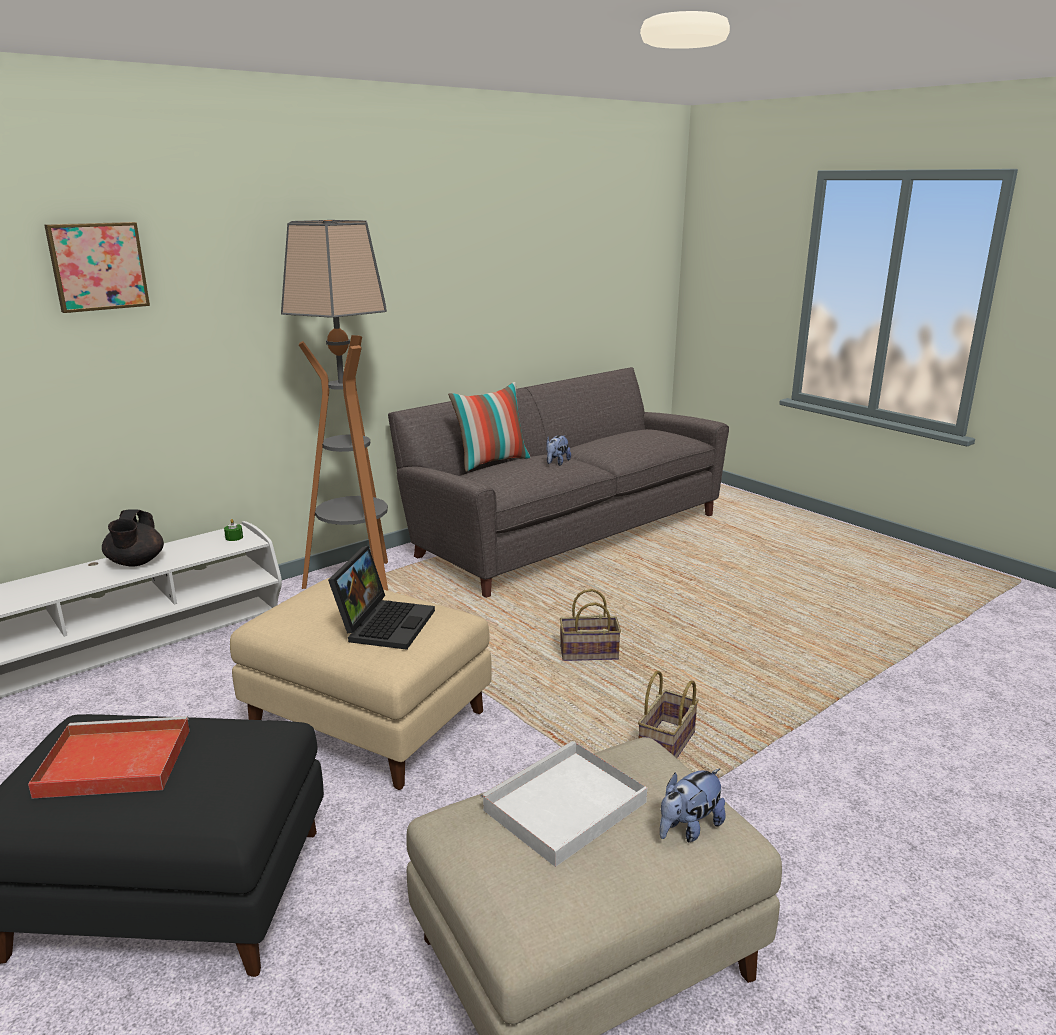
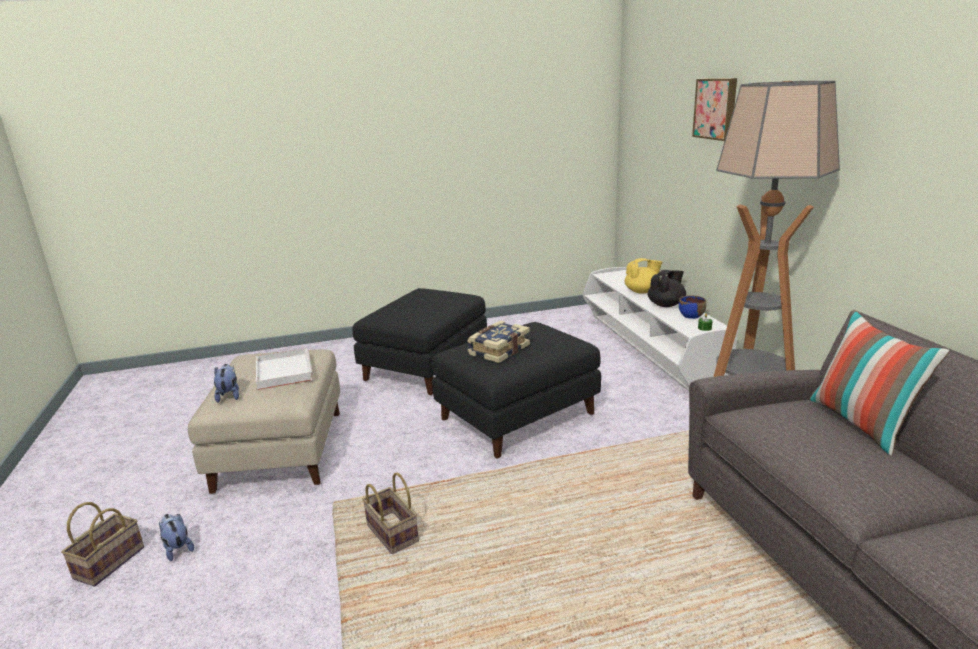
camera: 115 degrees right, 0 degrees up
red tray [28,716,190,799] -> none
black teapot [102,509,164,567] -> black teapot turned 120 degrees clockwise [648,270,686,307]
beige ottoman [230,577,492,790] -> black ottoman [432,322,601,459]
laptop [328,546,435,650] -> book [467,321,530,363]
plush toy [546,435,571,466] -> plush toy moved to [159,514,194,561]
basket [560,589,621,661] -> basket moved to [61,502,144,587]
none -> yellow teapot [625,258,662,294]
none -> blue bowl [679,295,706,319]

